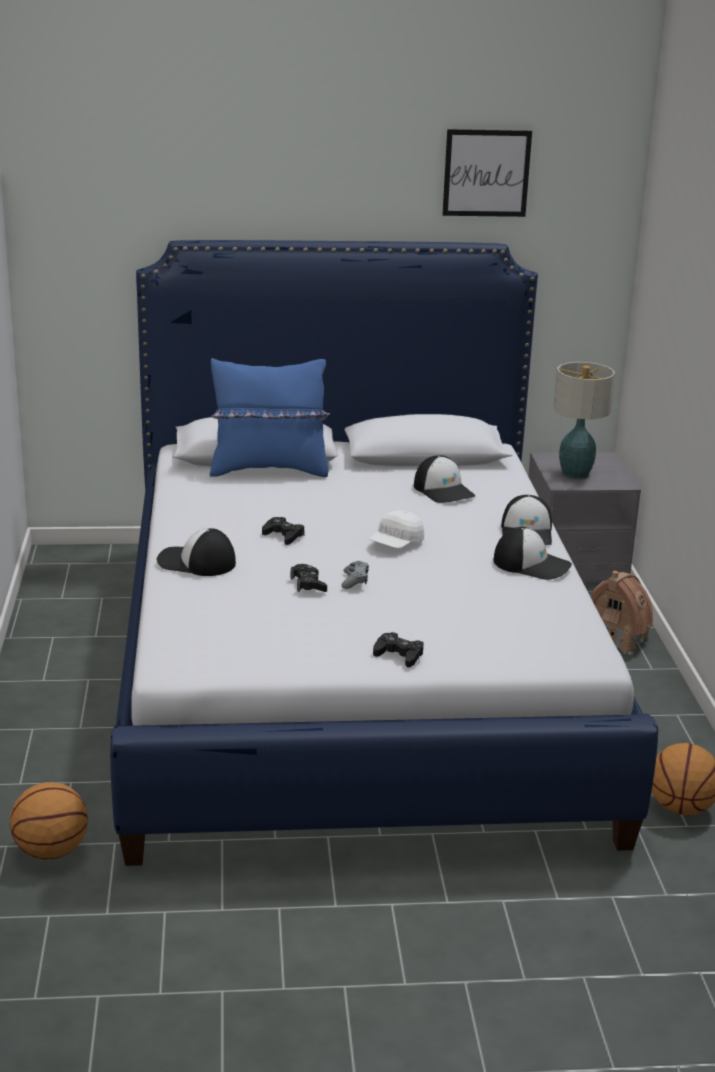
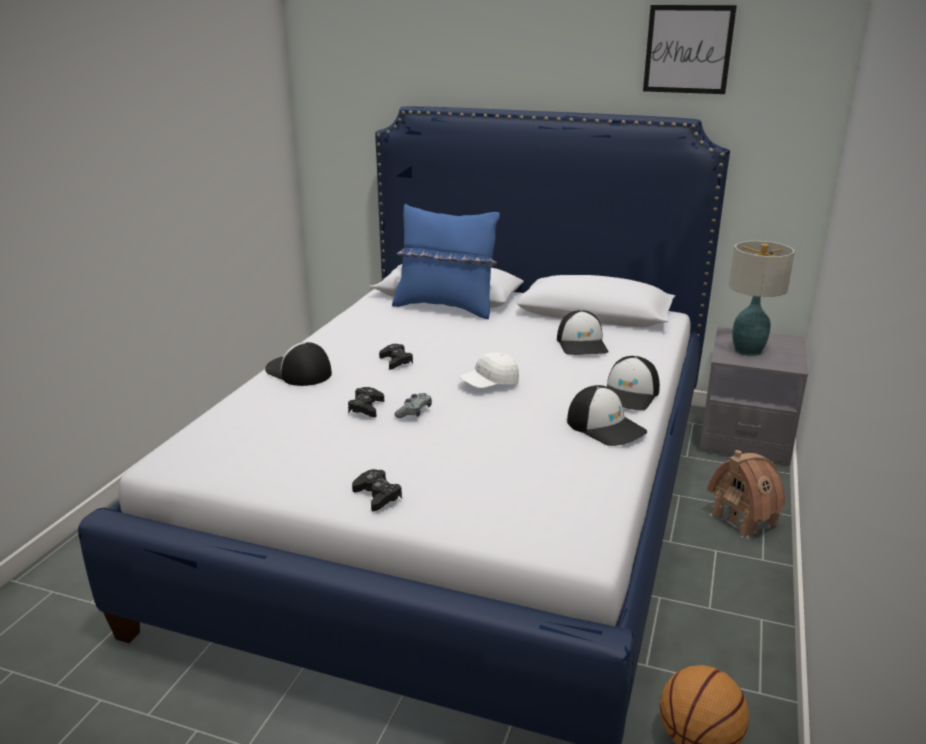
camera: 25 degrees right, 0 degrees up
basketball [10,782,88,860] -> none

